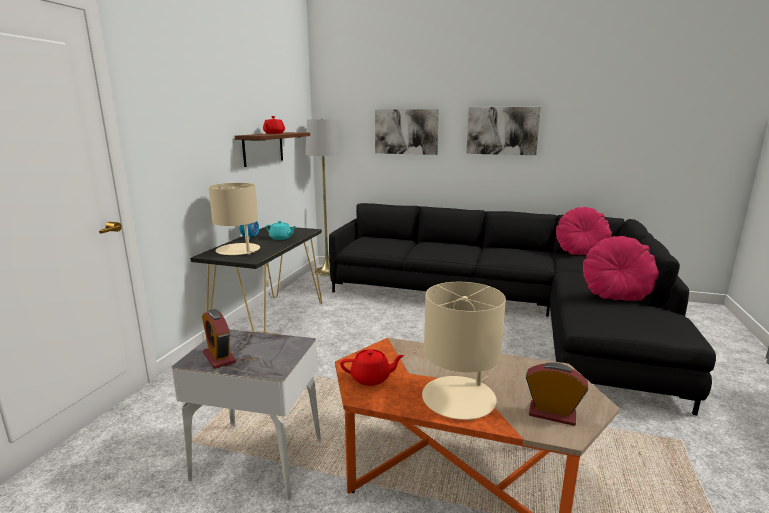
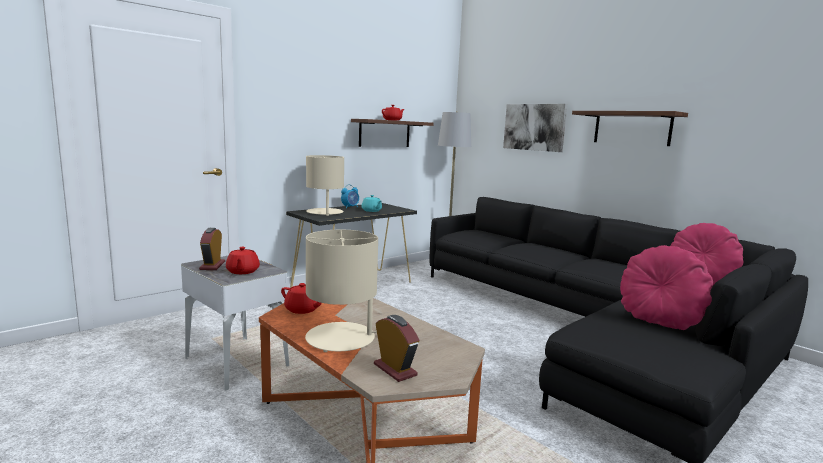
camera: 30 degrees right, 5 degrees down
picture [466,107,541,155] -> shelf [572,111,688,146]
none -> red teapot [226,247,260,274]

